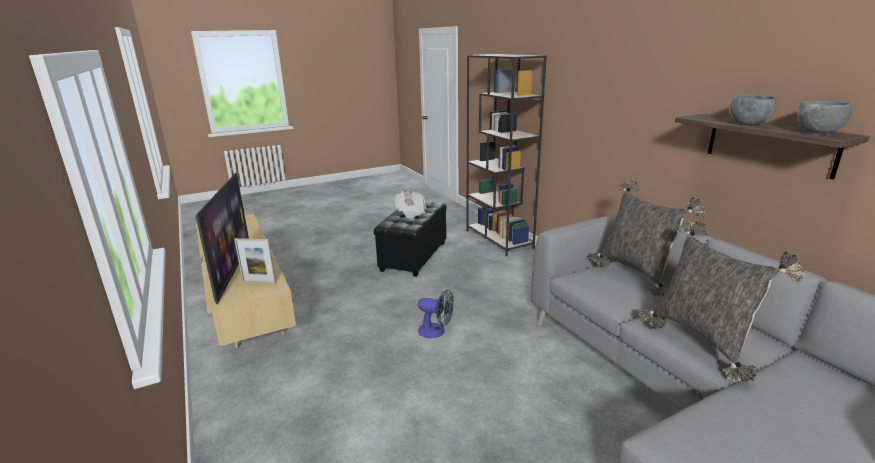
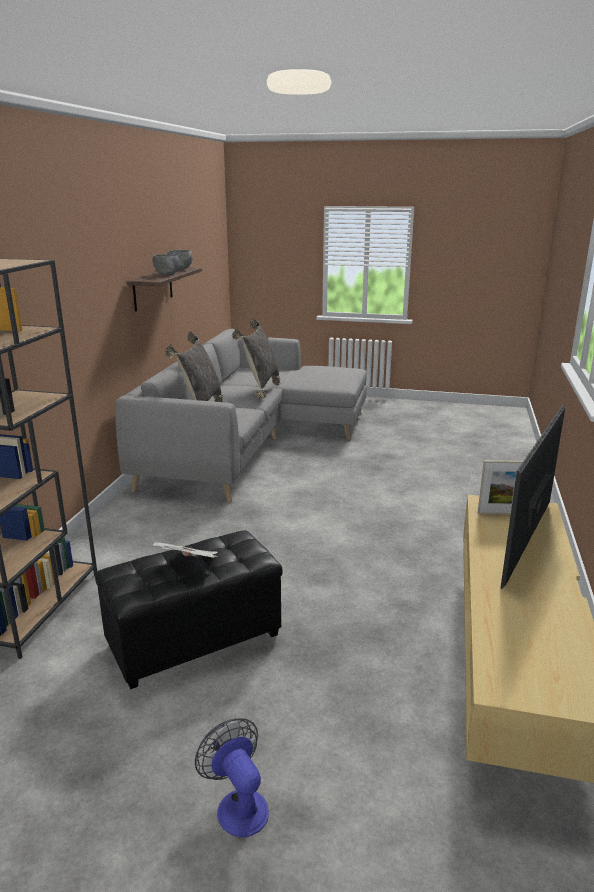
camera: 140 degrees left, 0 degrees up
picture frame [234,238,276,284] -> picture frame turned 135 degrees clockwise [478,460,523,515]
fan [418,289,454,338] -> fan moved to [195,718,269,838]

